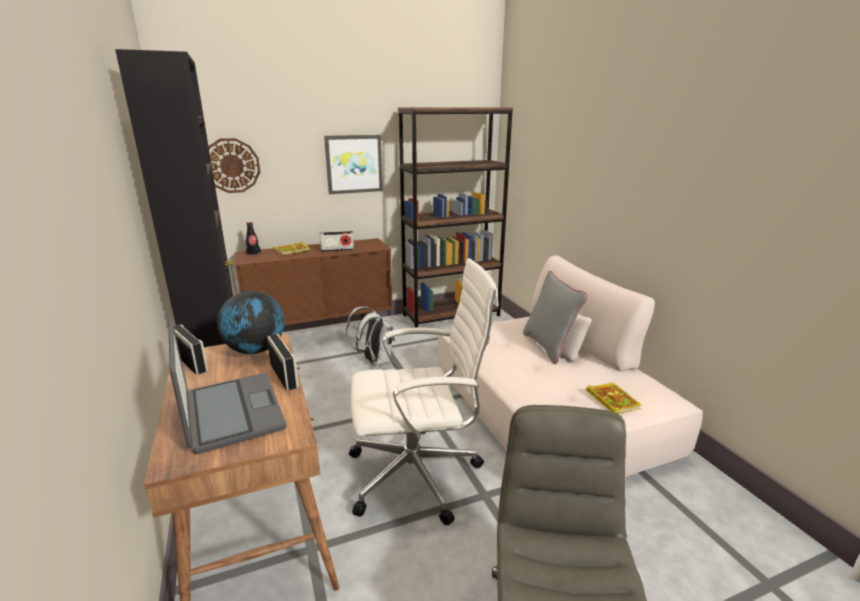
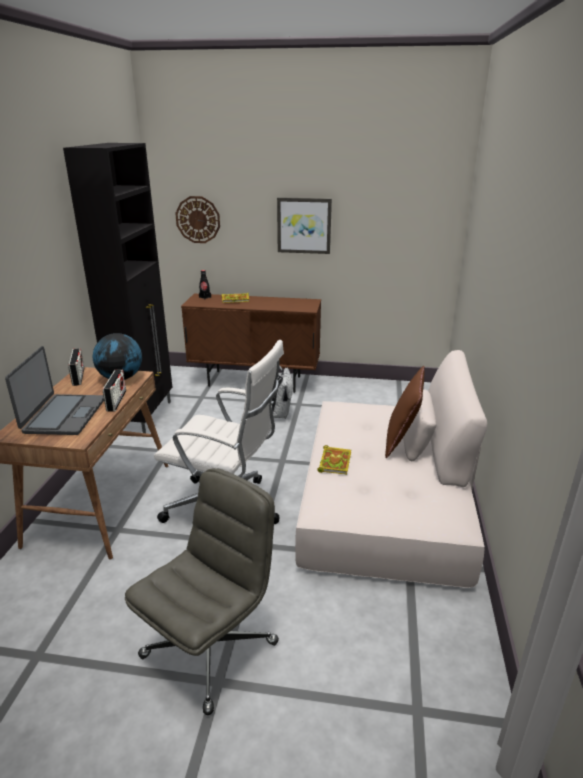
camera: 30 degrees right, 5 degrees up
radio [320,231,354,252] -> none
brown bookcase [398,107,513,327] -> none
grey pillow [523,271,588,364] -> brown pillow [385,366,425,459]
book [586,383,642,414] -> book moved to [317,445,351,475]

